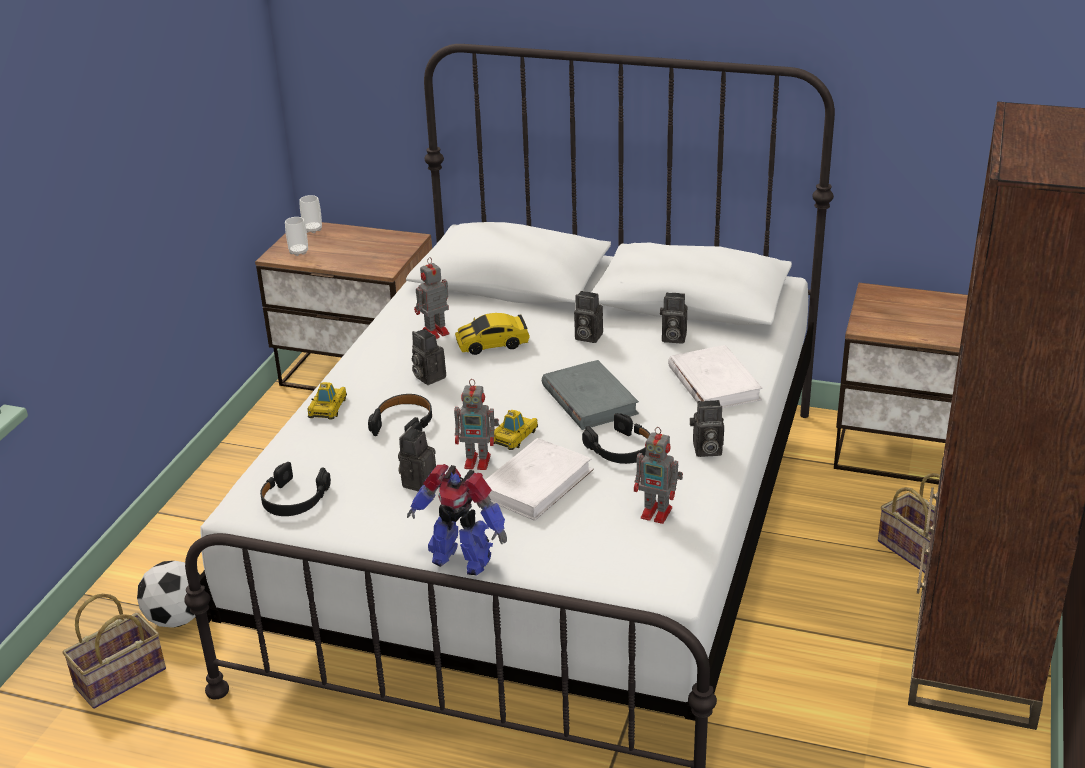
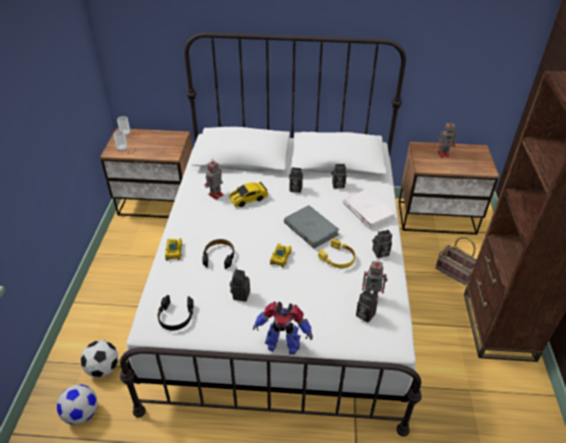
camera: 15 degrees left, 10 degrees up
basket [62,594,166,709] -> football [57,384,98,425]
camera [412,329,446,385] -> camera moved to [356,290,378,323]
toy robot [454,379,499,470] -> toy robot moved to [437,120,457,158]
white book [485,438,594,521] -> none
black headphones [582,413,650,464] -> yellow headphones [318,239,355,269]

